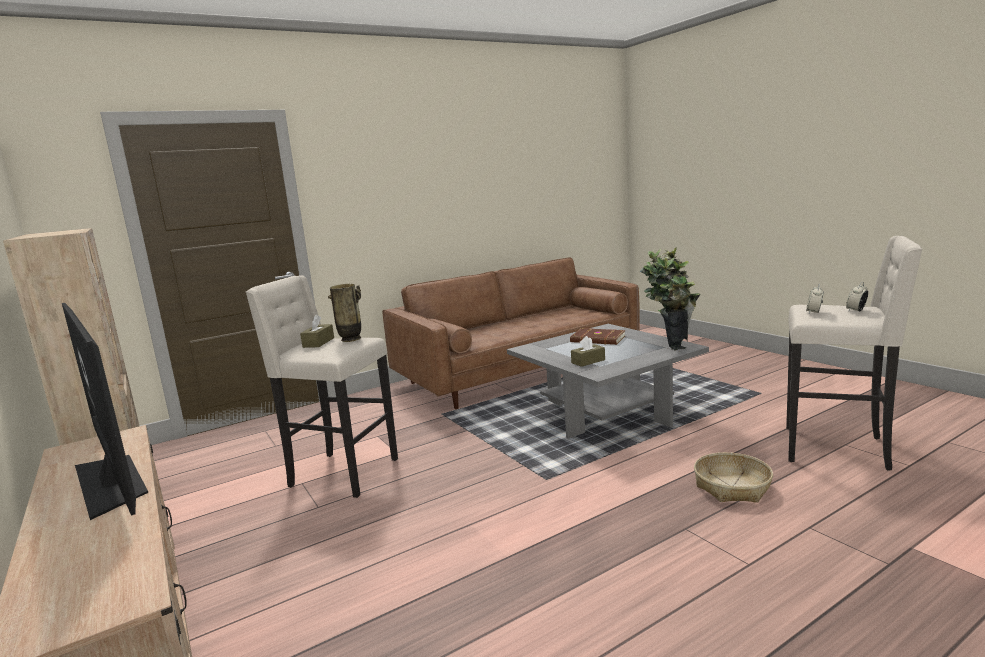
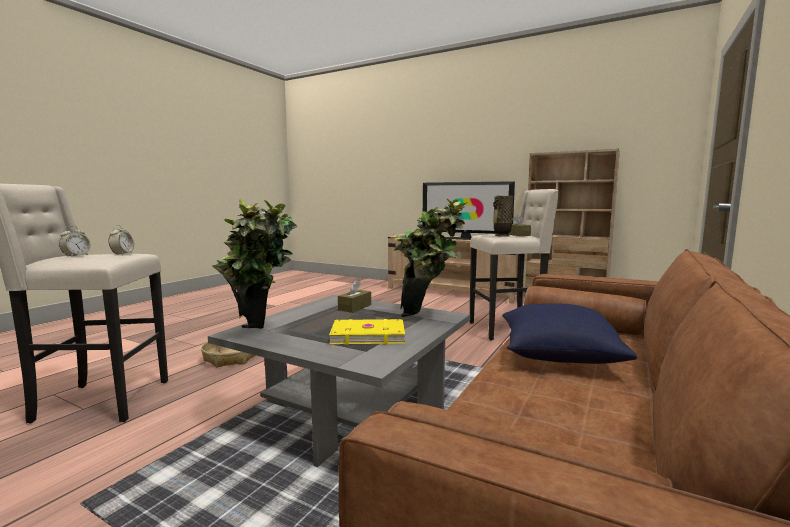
camera: 150 degrees right, 5 degrees down
brown book [570,328,625,345] -> yellow book [329,319,405,345]
none -> potted plant [394,199,468,317]
none -> blue pillow [502,304,637,364]

